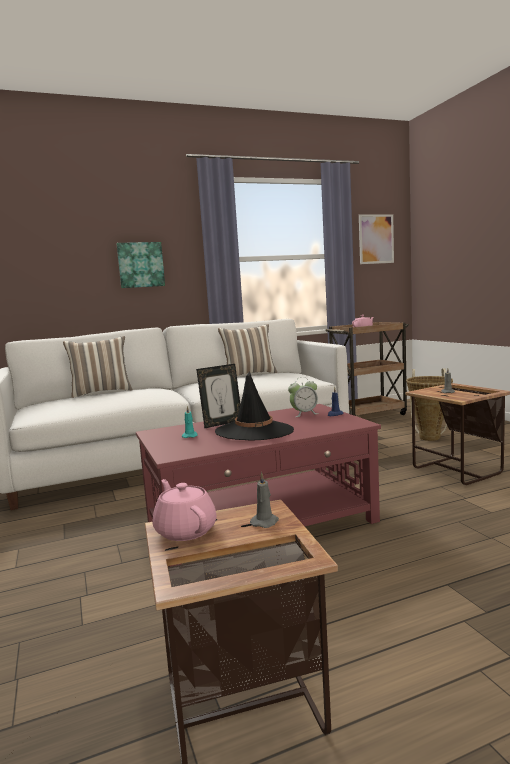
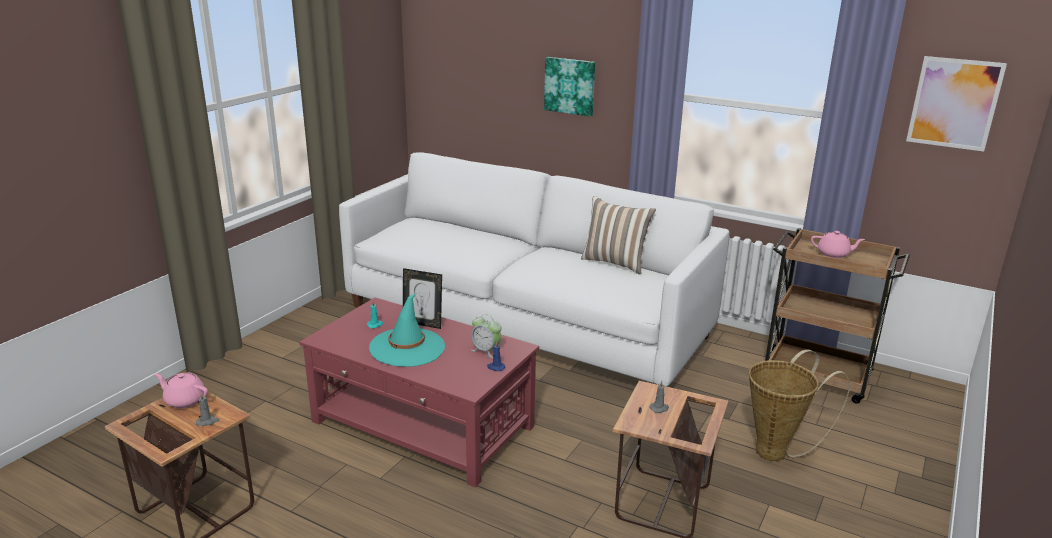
camera: 50 degrees right, 15 degrees up
pillow [63,336,133,398] -> none
pink teapot [152,479,217,541] -> pink teapot turned 90 degrees counterclockwise [154,373,208,408]
black hat [215,371,294,441] -> turquoise hat [369,293,445,367]

